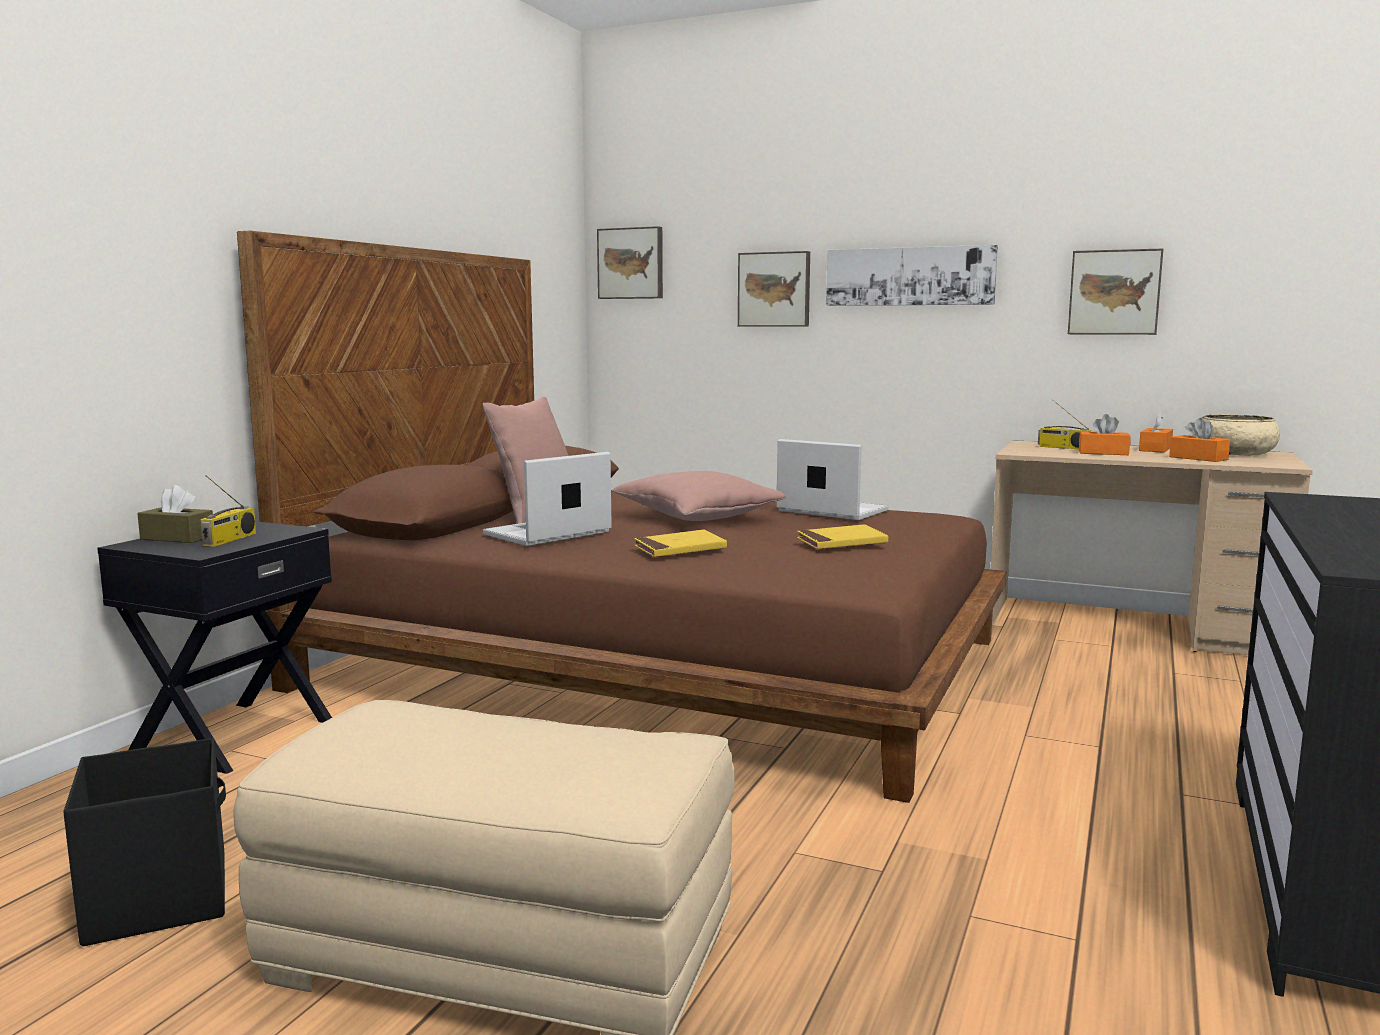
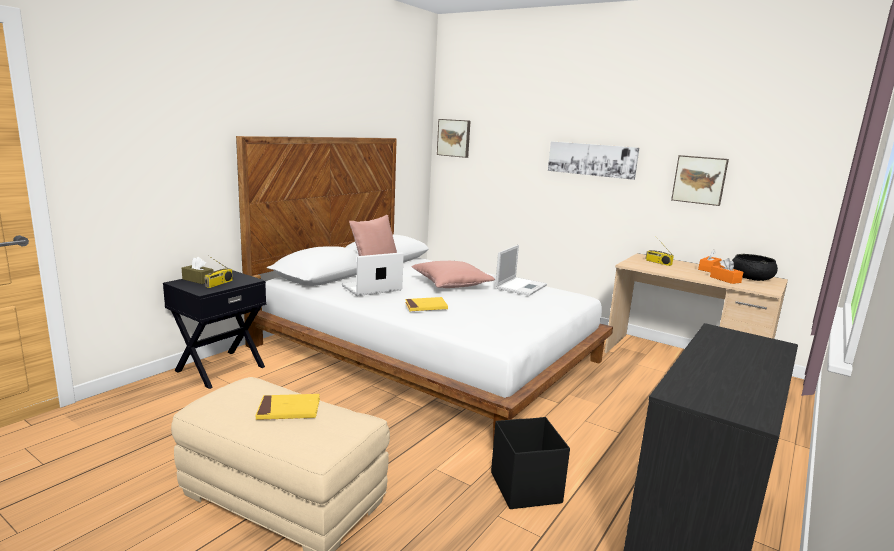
camera: 10 degrees right, 5 degrees up
black storage box [63,738,226,946] -> black storage box moved to [491,417,570,509]
brown bed [237,230,1006,803] -> white bed [236,136,613,444]
picture [738,251,810,327] -> none
laptop [777,439,889,520] -> laptop turned 75 degrees clockwise [495,245,547,296]
yellow book [797,524,888,549] -> yellow book moved to [255,394,320,420]
orange tissue box [1079,414,1131,455] -> none
beige bowl [1202,414,1280,456] -> black bowl [732,254,778,281]

